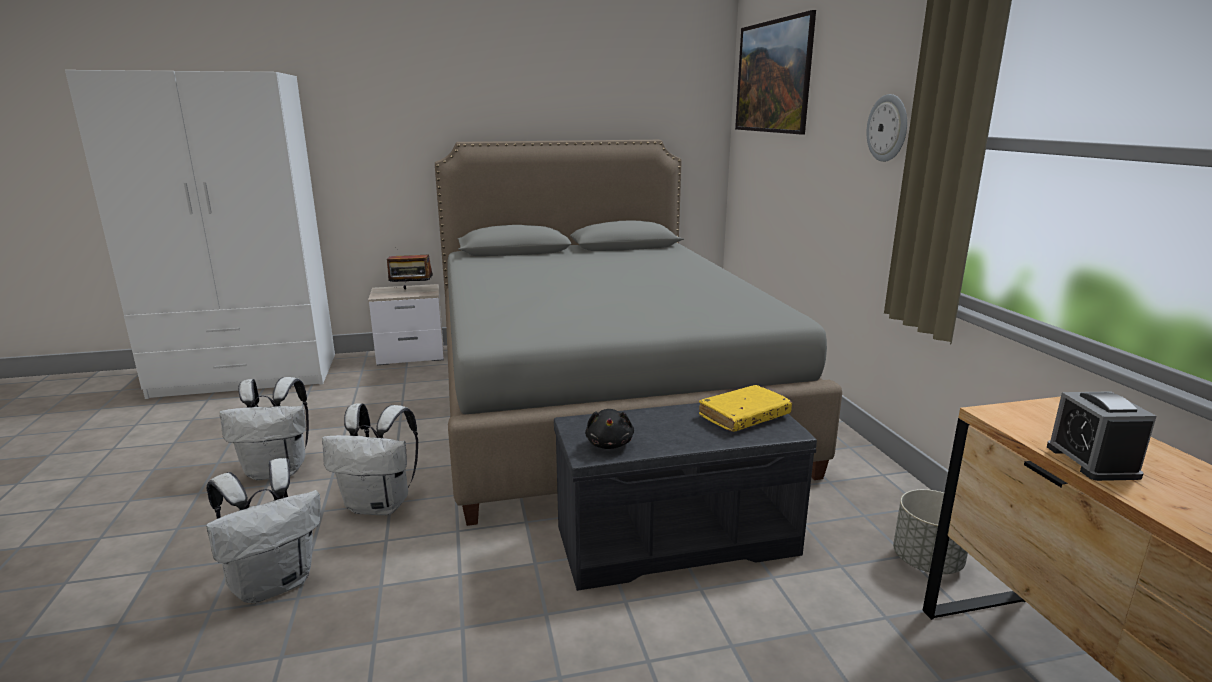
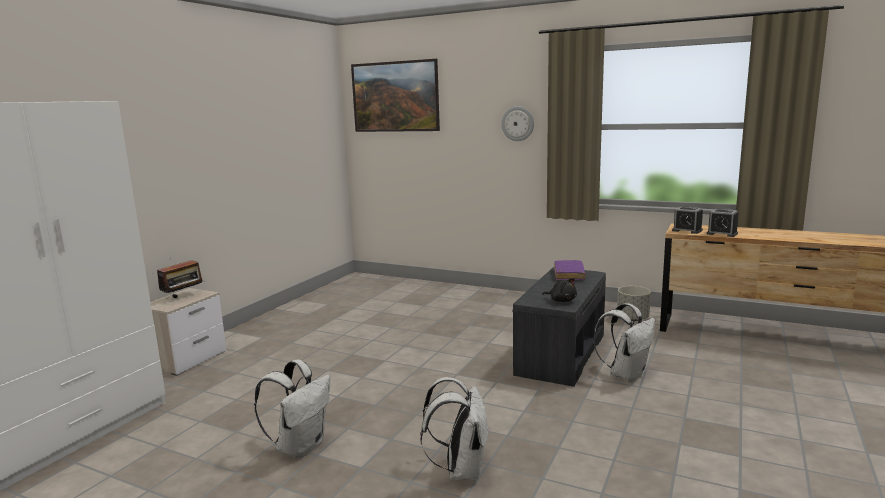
camera: 50 degrees left, 5 degrees down
white backpack [322,404,418,515] -> white backpack moved to [593,303,655,382]
grey bed [435,140,842,526] -> none
yellow book [699,385,792,432] -> purple book [554,260,586,280]
none -> alarm clock [672,206,703,234]

